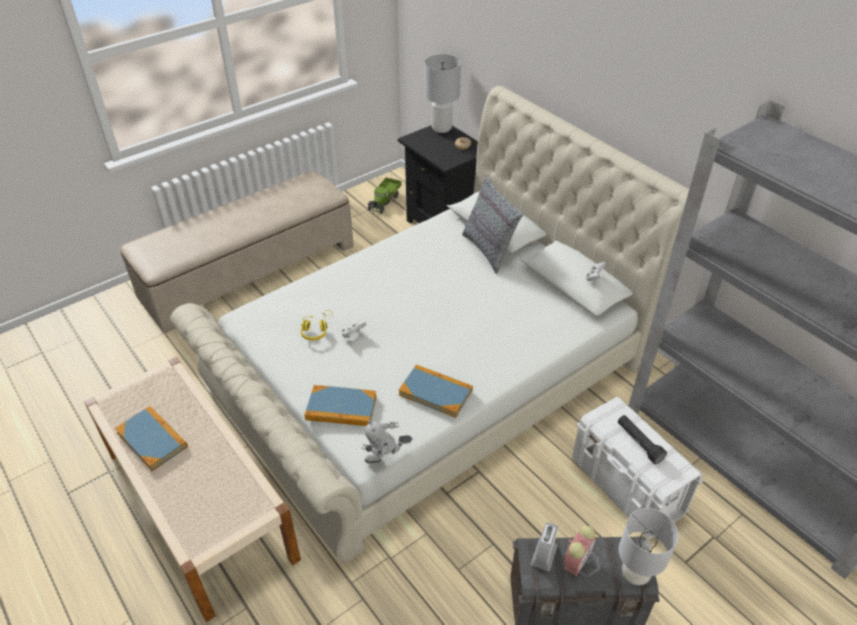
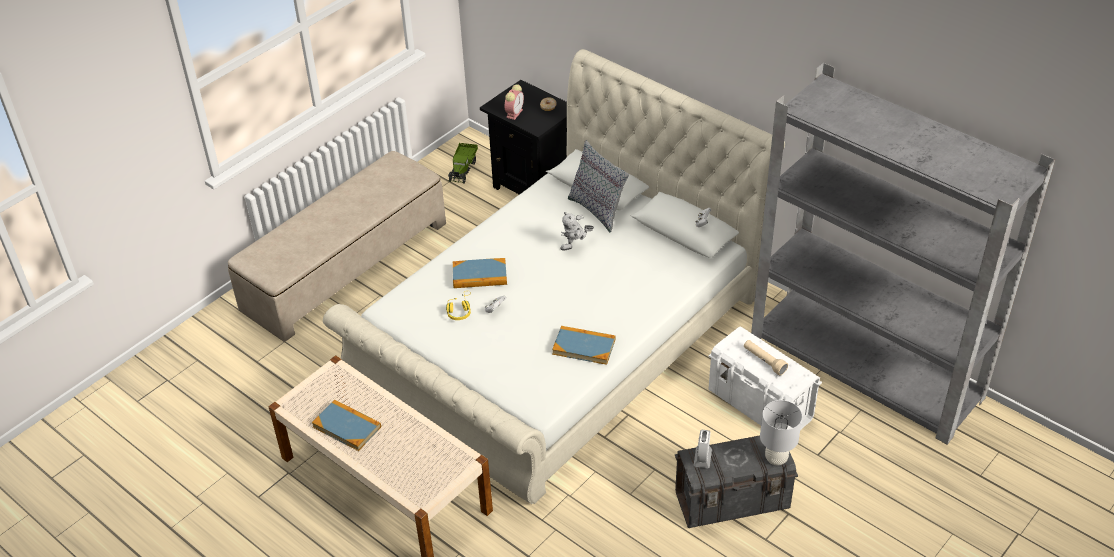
camera: 10 degrees left, 0 degrees up
book [305,385,377,426] -> book moved to [453,258,507,288]
toy robot [361,420,412,463] -> toy robot moved to [561,212,594,251]
grey table lamp [425,54,461,133] -> none
alarm clock [563,526,596,576] -> alarm clock moved to [505,84,524,120]
black flashlight [618,415,667,464] -> beige flashlight [744,340,788,375]

